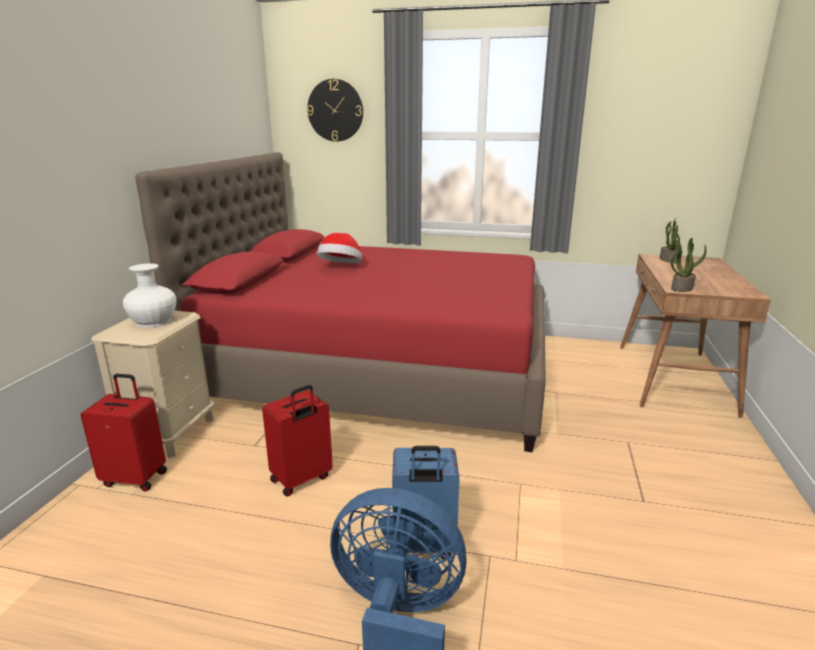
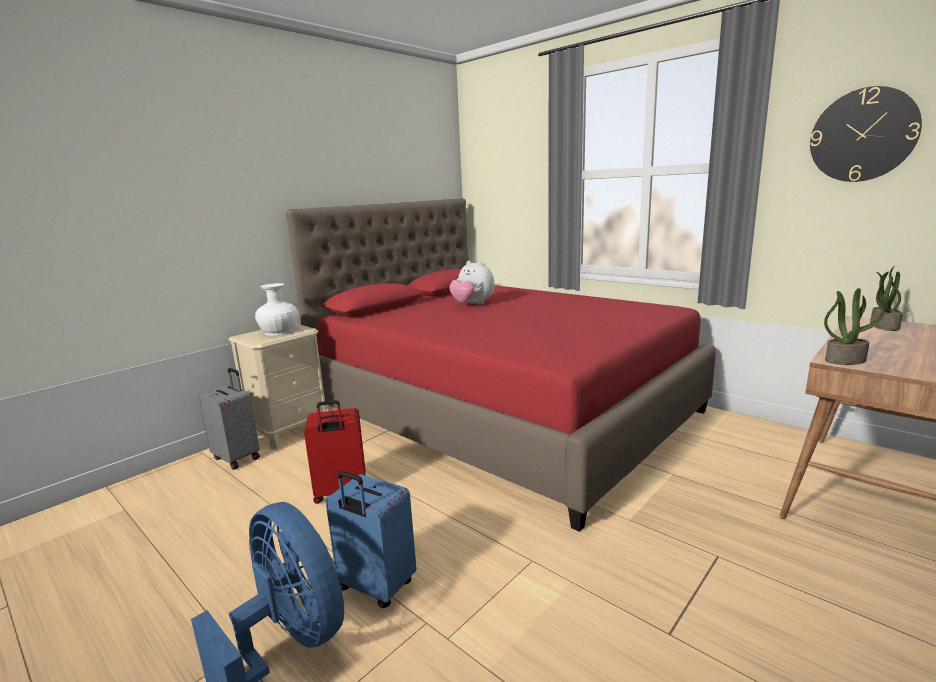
camera: 30 degrees right, 5 degrees down
red suitcase [80,374,167,491] -> grey suitcase [198,368,260,470]
wall clock [307,79,363,142] -> wall clock moved to [810,86,922,182]
hat [317,233,362,263] -> plush toy [450,261,494,305]

